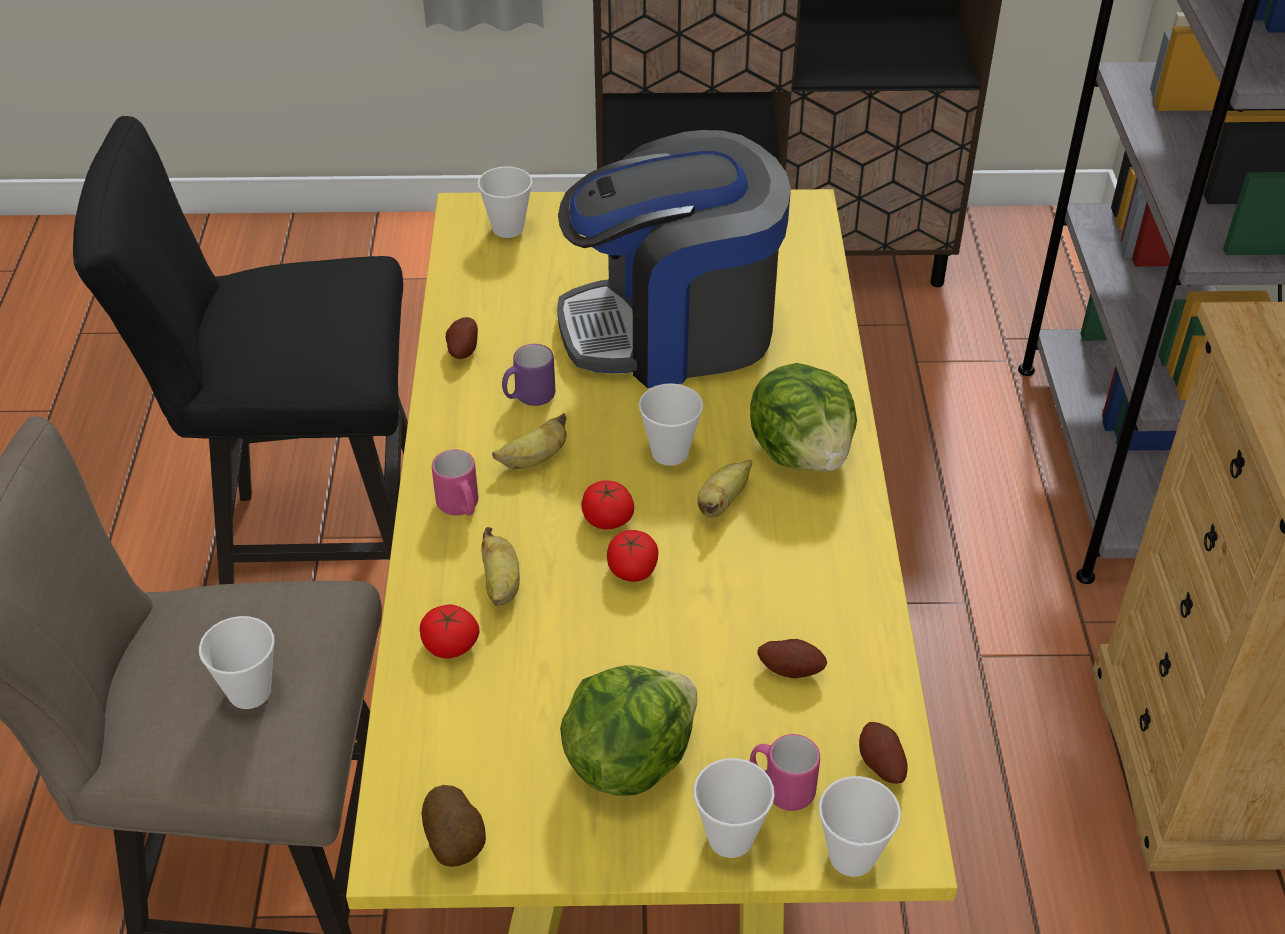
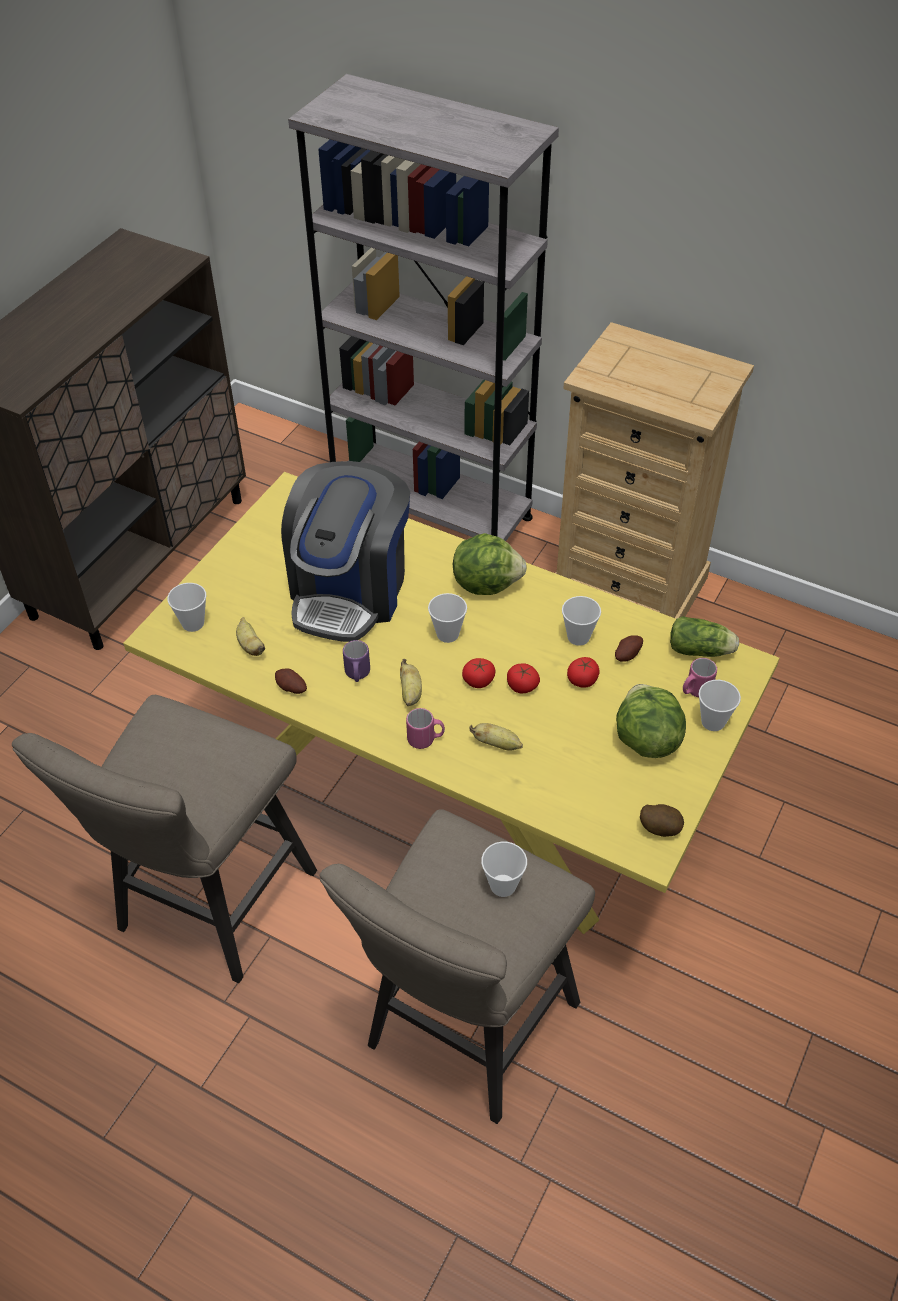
camera: 60 degrees left, 5 degrees up
black stool [73,116,408,585] -> beige stool [12,695,317,983]
tomato [419,605,480,659] -> tomato moved to [567,657,600,688]
banana [697,460,752,518] -> banana moved to [236,617,265,656]
cup [819,776,901,877] -> cup moved to [562,596,601,646]
potato [859,722,907,784] -> lettuce [670,616,739,657]

